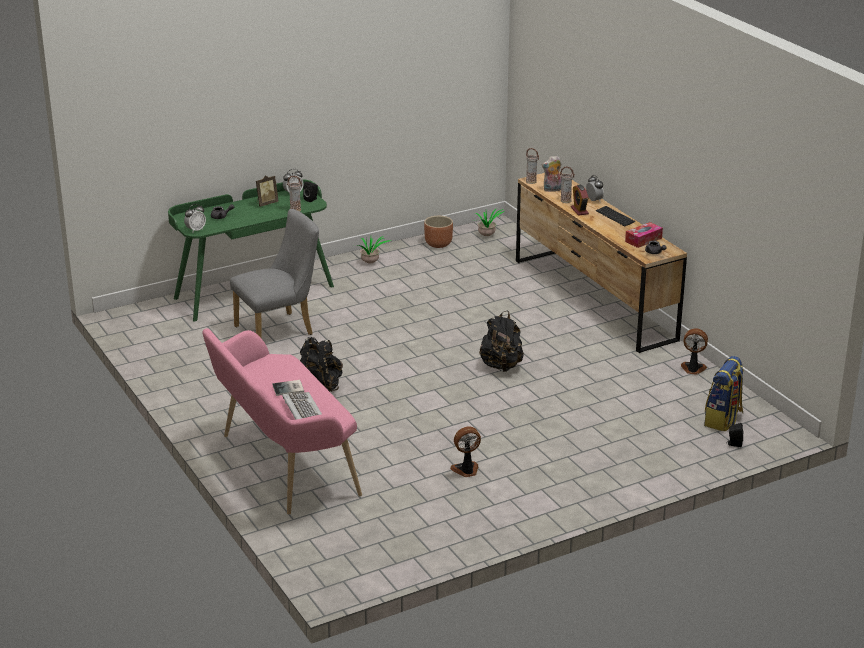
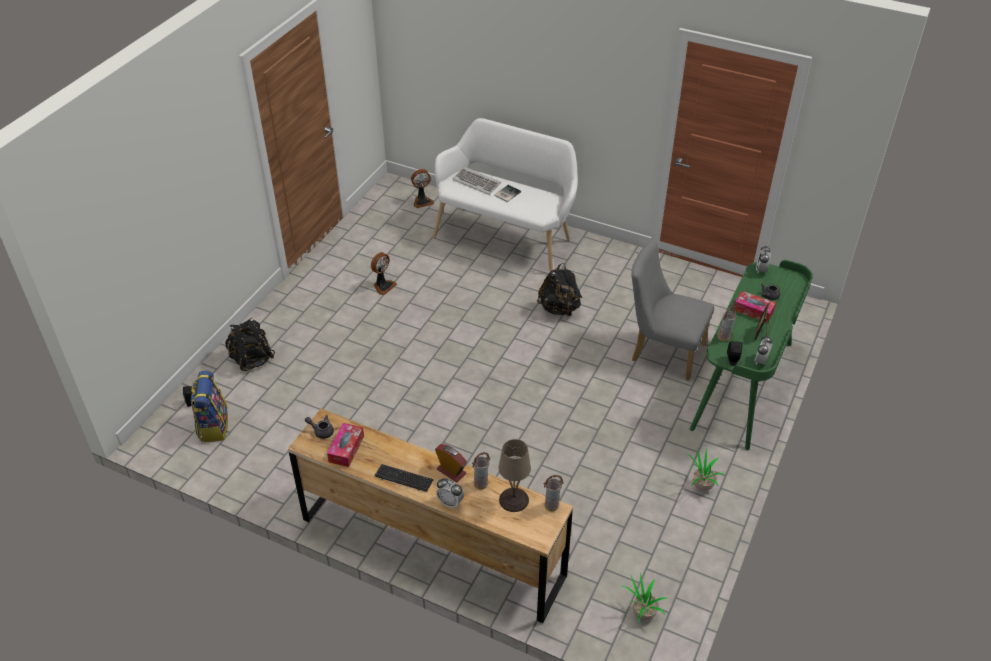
camera: 145 degrees right, 15 degrees up
pink bench [202,328,362,515] -> white bench [433,118,578,272]
grey chair [230,209,319,338] -> grey chair turned 90 degrees clockwise [631,240,714,381]
brown planter [424,216,453,248] -> none
black backpack [479,311,524,372] -> black backpack moved to [225,318,275,371]
plush toy [542,155,562,192] -> beige table lamp [498,439,531,512]
fan [681,328,708,375] -> fan moved to [411,169,434,208]
none -> tissue box [733,291,776,323]

